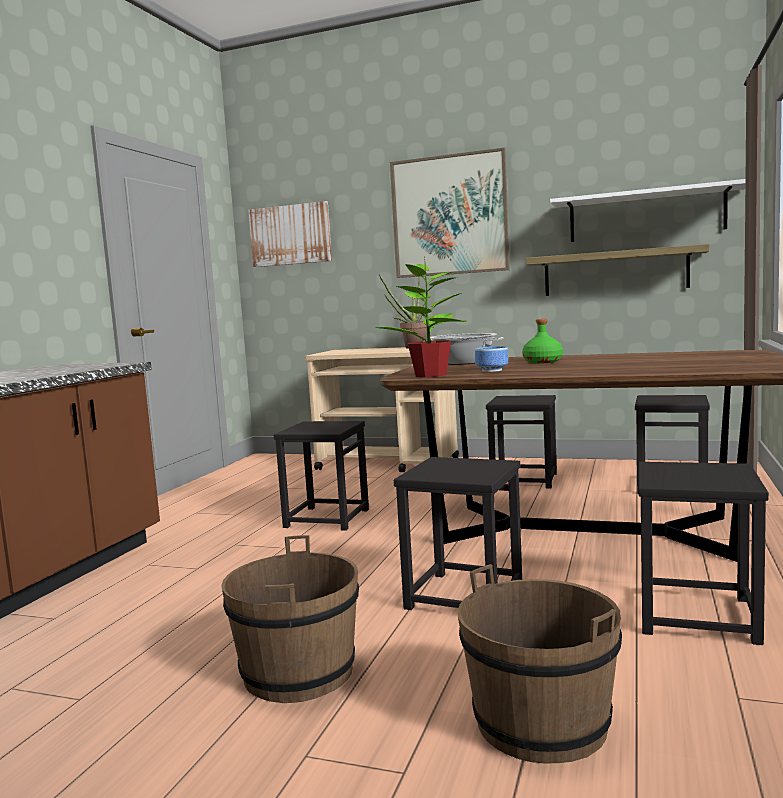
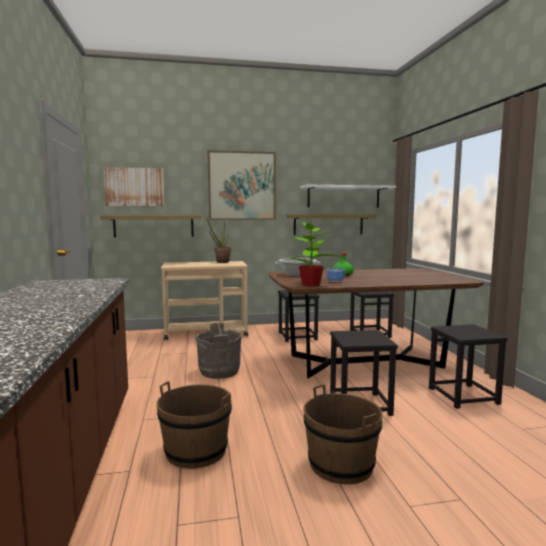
camera: 30 degrees left, 0 degrees up
black stool [274,421,369,531] -> grey bucket [196,323,242,379]
brown bucket [457,564,622,764] -> brown bucket moved to [157,381,232,469]
none -> shelf [100,215,201,238]

